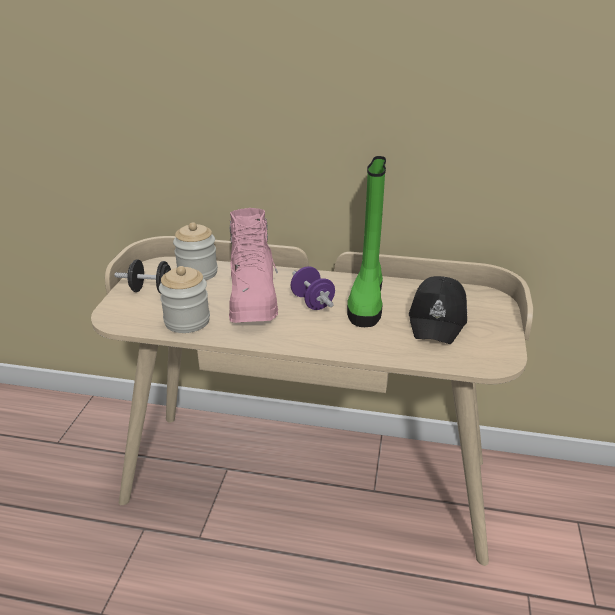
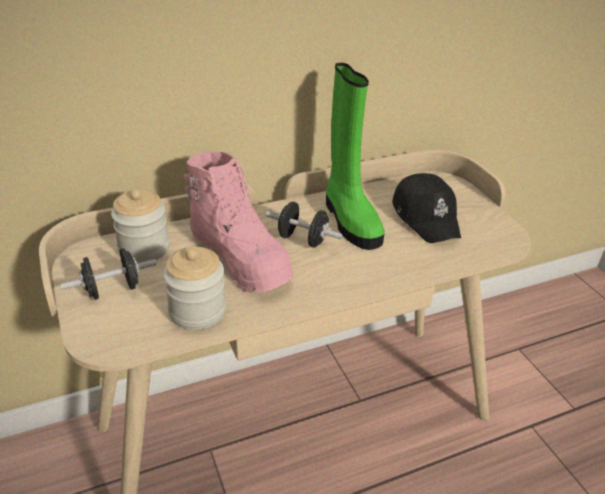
camera: 35 degrees left, 5 degrees up
purple dumbbell [291,266,335,310] -> black dumbbell [266,202,342,248]

